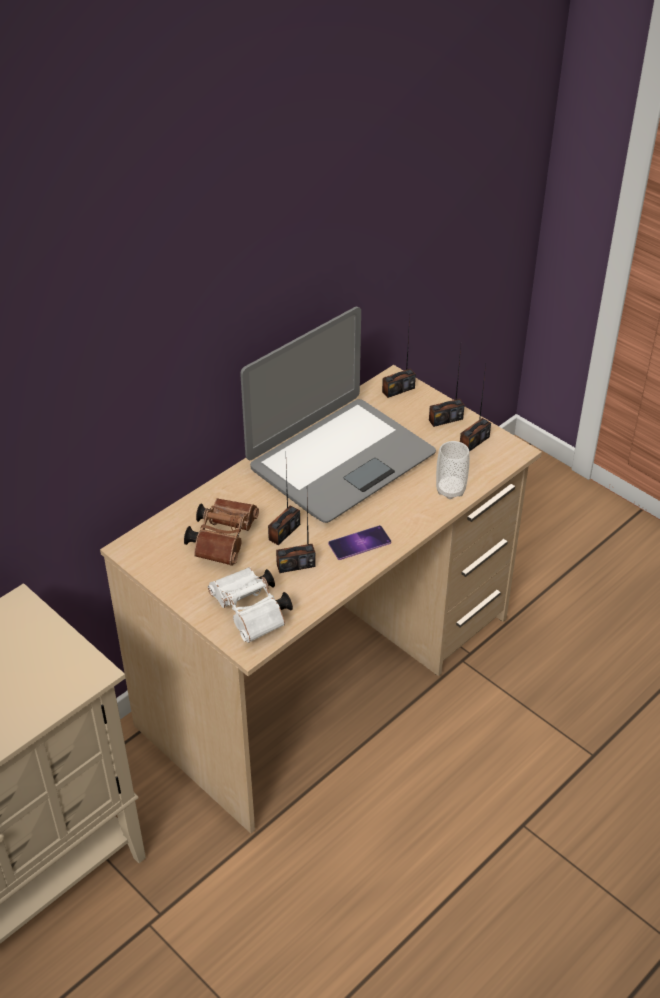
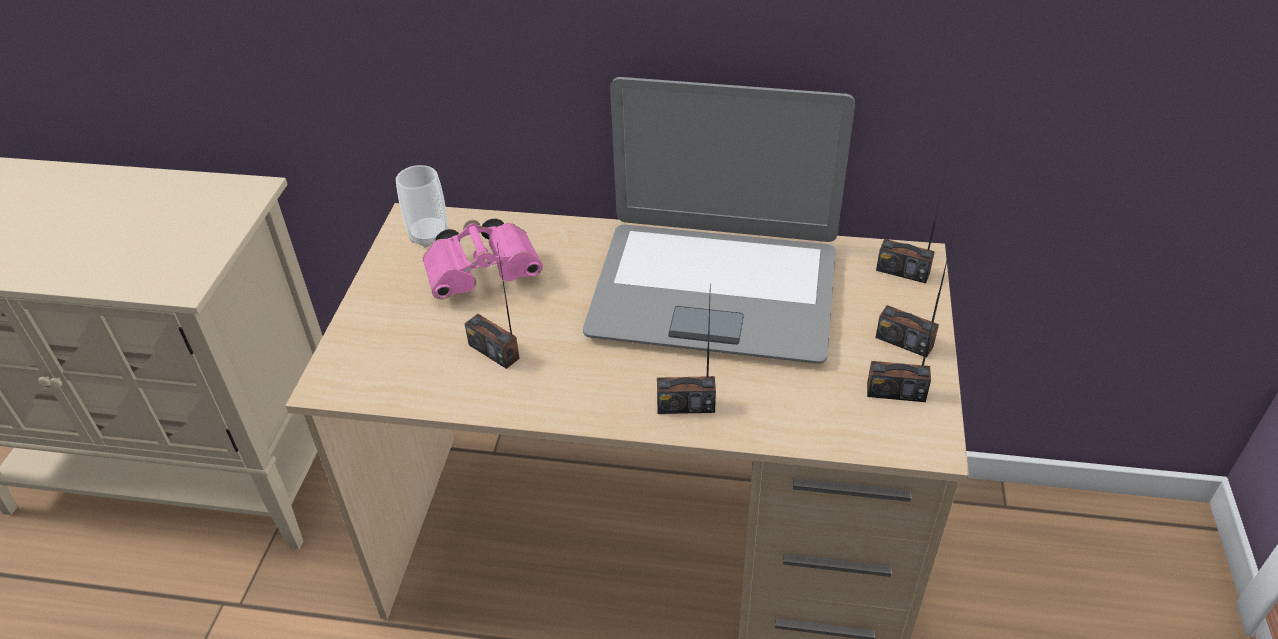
camera: 55 degrees right, 0 degrees up
brown binoculars [184,498,259,566] -> pink binoculars [423,219,543,299]
white binoculars [208,567,293,643] -> none
radio [268,467,300,545] -> radio moved to [657,284,716,414]
phone [328,525,391,560] -> none
cup [436,441,470,499] -> cup moved to [396,165,448,247]

